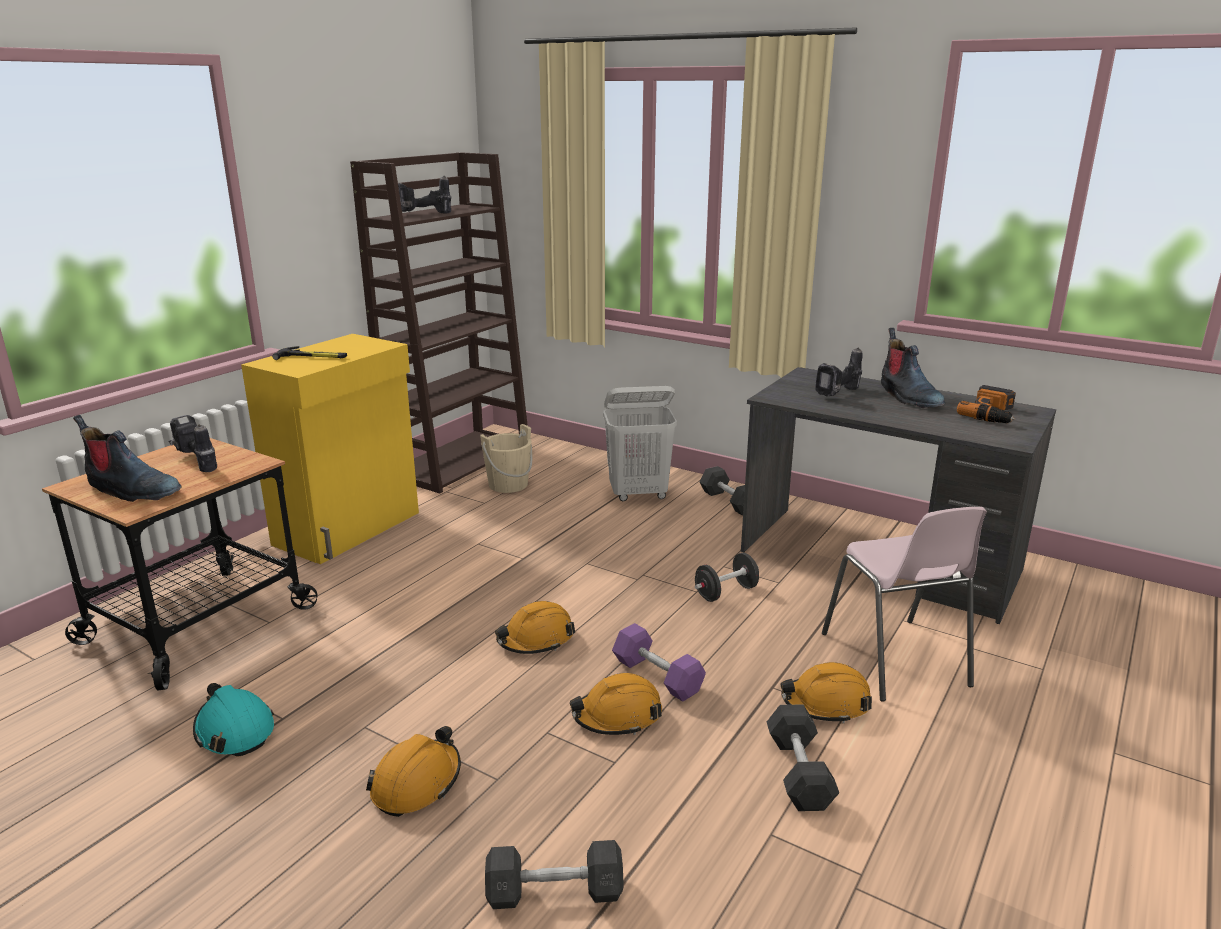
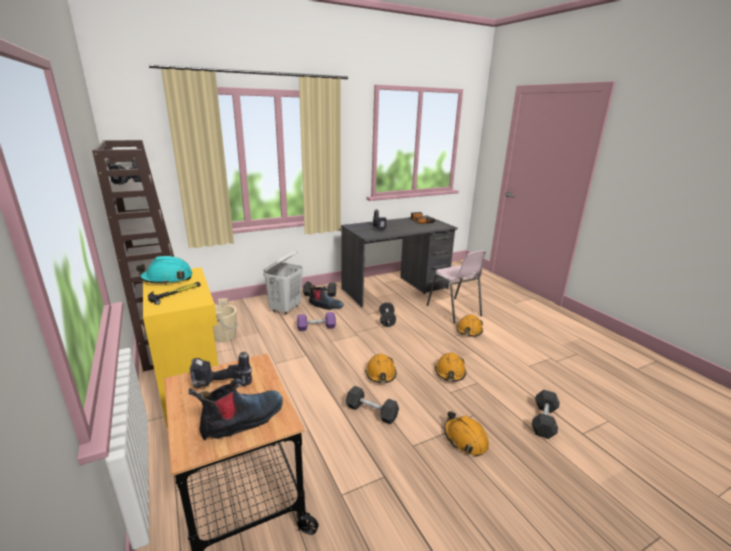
camera: 60 degrees left, 0 degrees up
turquoise hard hat [193,683,274,757] -> turquoise hard hat moved to [136,256,193,285]
purple dumbbell [612,623,706,702] -> purple dumbbell moved to [297,312,336,331]
grey dumbbell [767,704,839,811] -> grey dumbbell moved to [346,386,399,424]
pink chair [822,507,987,702] -> pink chair turned 45 degrees clockwise [427,250,486,324]
boot [881,328,945,408] -> boot moved to [307,281,344,310]

